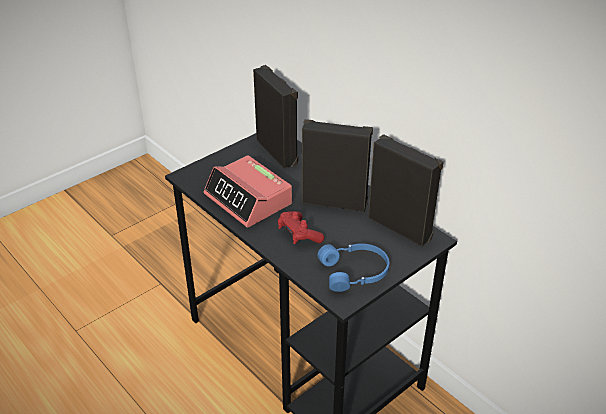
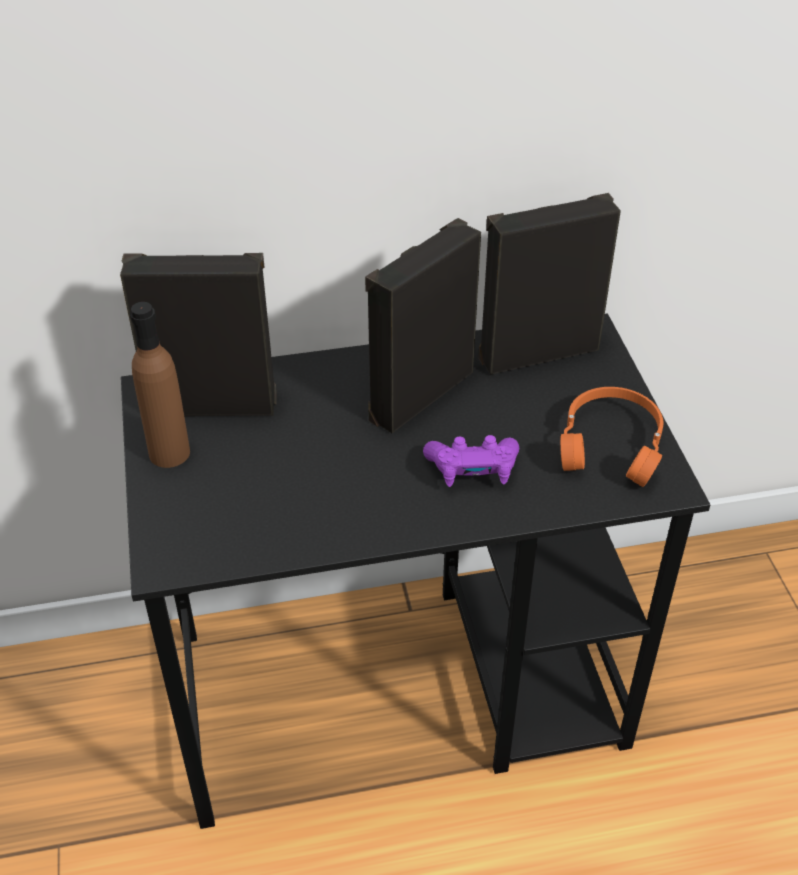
camera: 60 degrees left, 5 degrees up
alarm clock [204,155,292,228] -> none
red game controller [278,211,324,244] -> purple game controller [423,435,519,487]
blue headphones [318,243,389,292] -> orange headphones [560,387,663,487]
none -> brown bottle [130,302,190,468]

